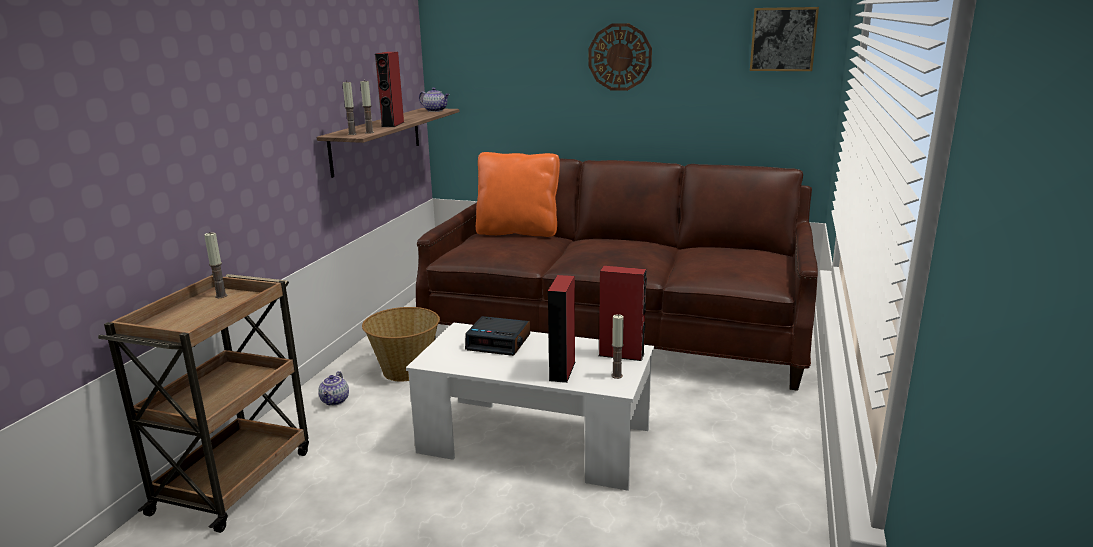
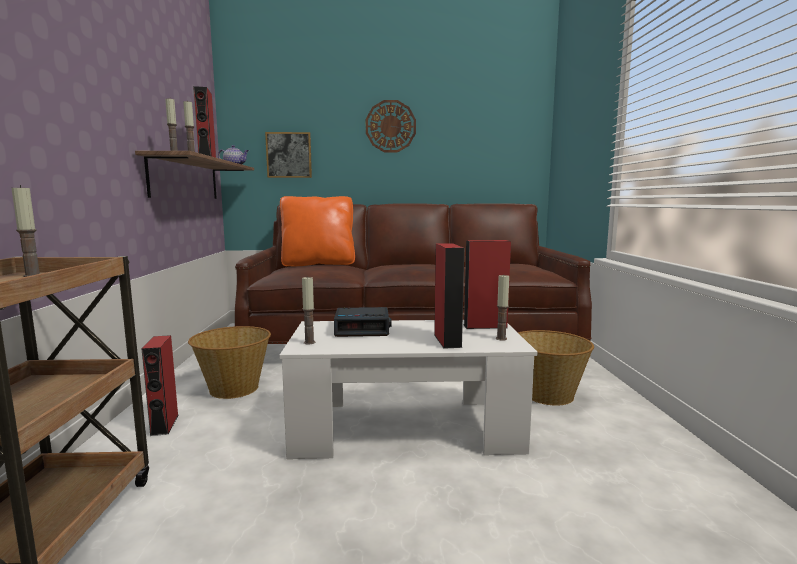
camera: 20 degrees left, 10 degrees down
teapot [318,371,349,406] -> red speaker [141,335,178,436]
picture [750,7,819,71] -> picture moved to [265,132,312,178]
none -> candle [302,277,315,344]
none -> basket [518,330,594,406]

